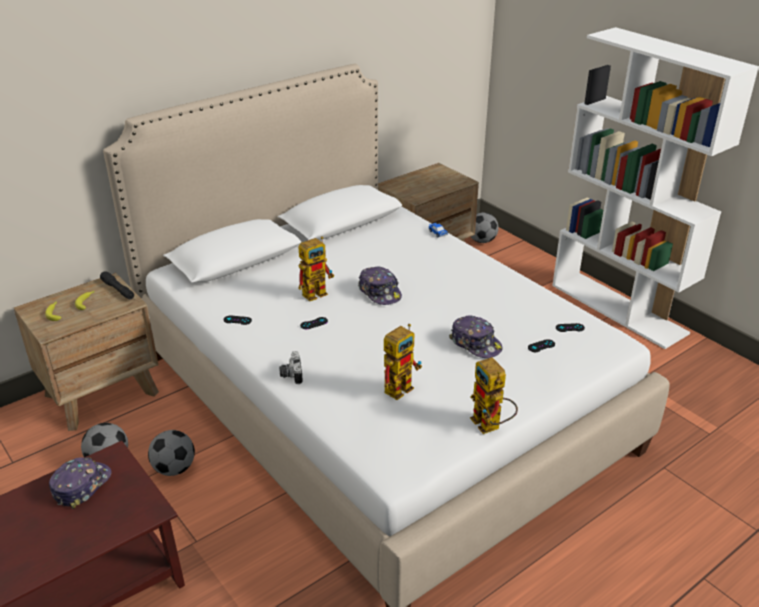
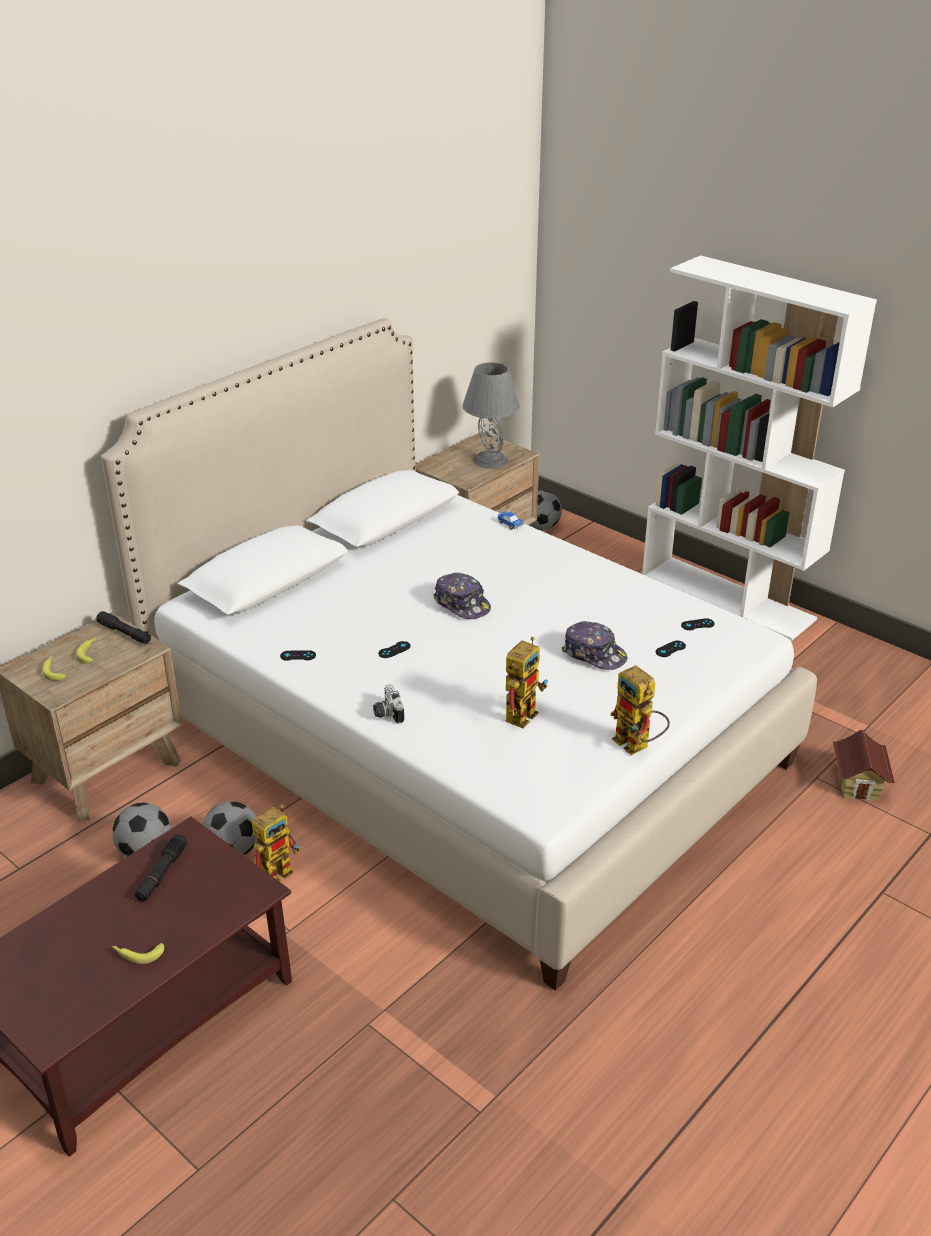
camera: 10 degrees left, 0 degrees up
cap [49,457,112,509] -> black flashlight [135,834,187,902]
toy robot [298,236,334,301] -> toy robot moved to [252,805,301,882]
none -> banana [112,943,164,964]
none -> grey table lamp [462,362,520,469]
none -> toy house [833,730,895,800]

